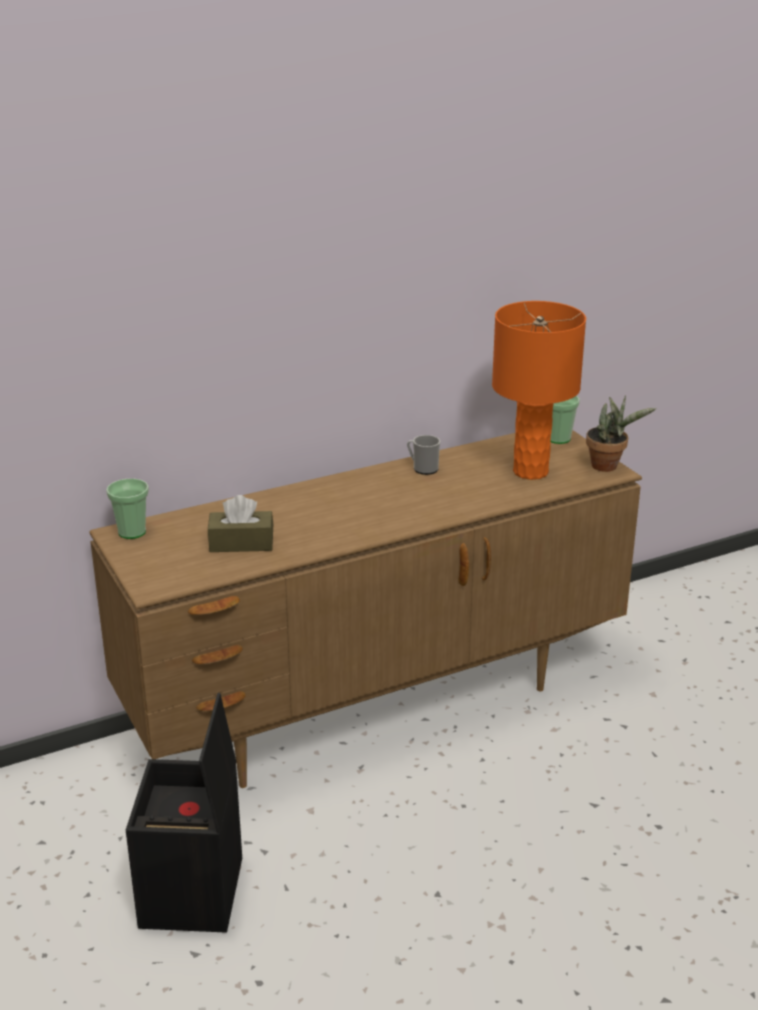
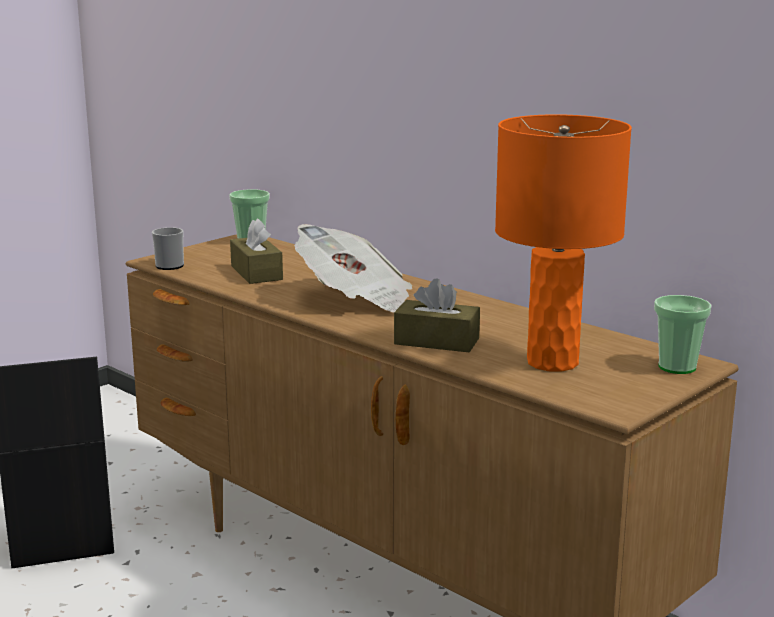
camera: 70 degrees right, 10 degrees down
mug [407,435,440,475] -> mug moved to [152,227,184,270]
potted plant [586,395,656,472] -> none
none -> newspaper [294,224,412,313]
none -> brown tissue box [394,279,480,352]

